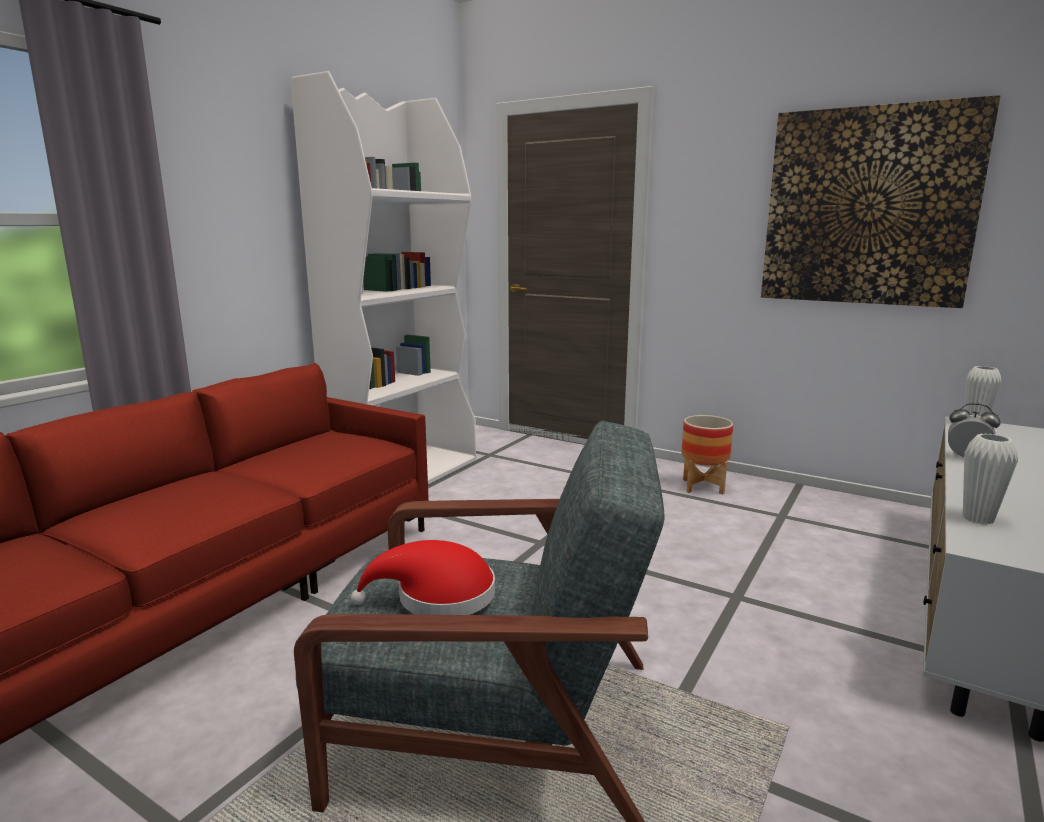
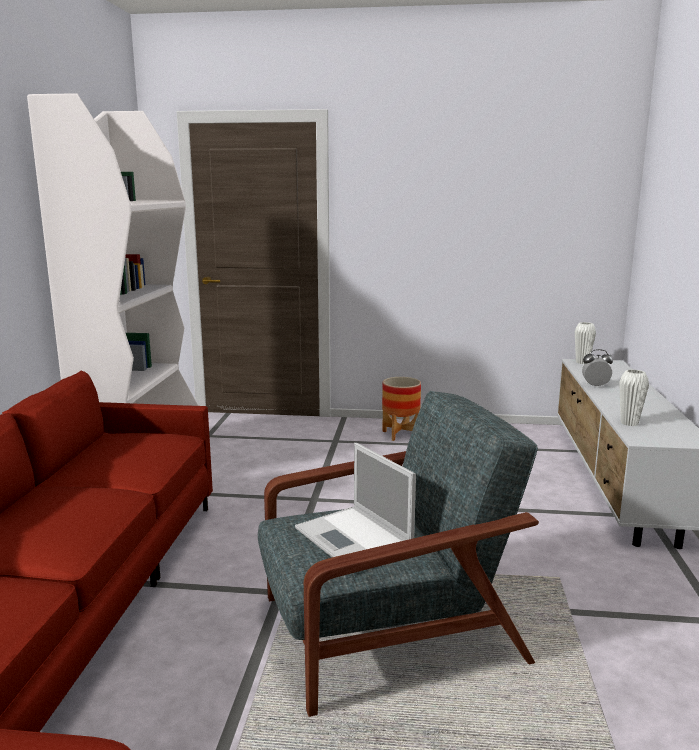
camera: 25 degrees left, 0 degrees up
red hat [351,540,495,615] -> laptop [295,443,416,557]
picture [761,95,1001,308] -> none

